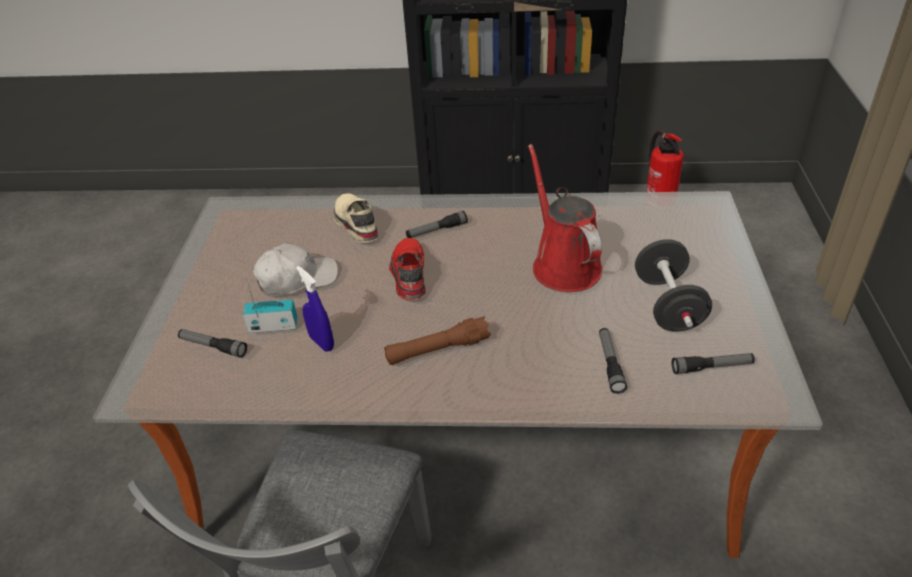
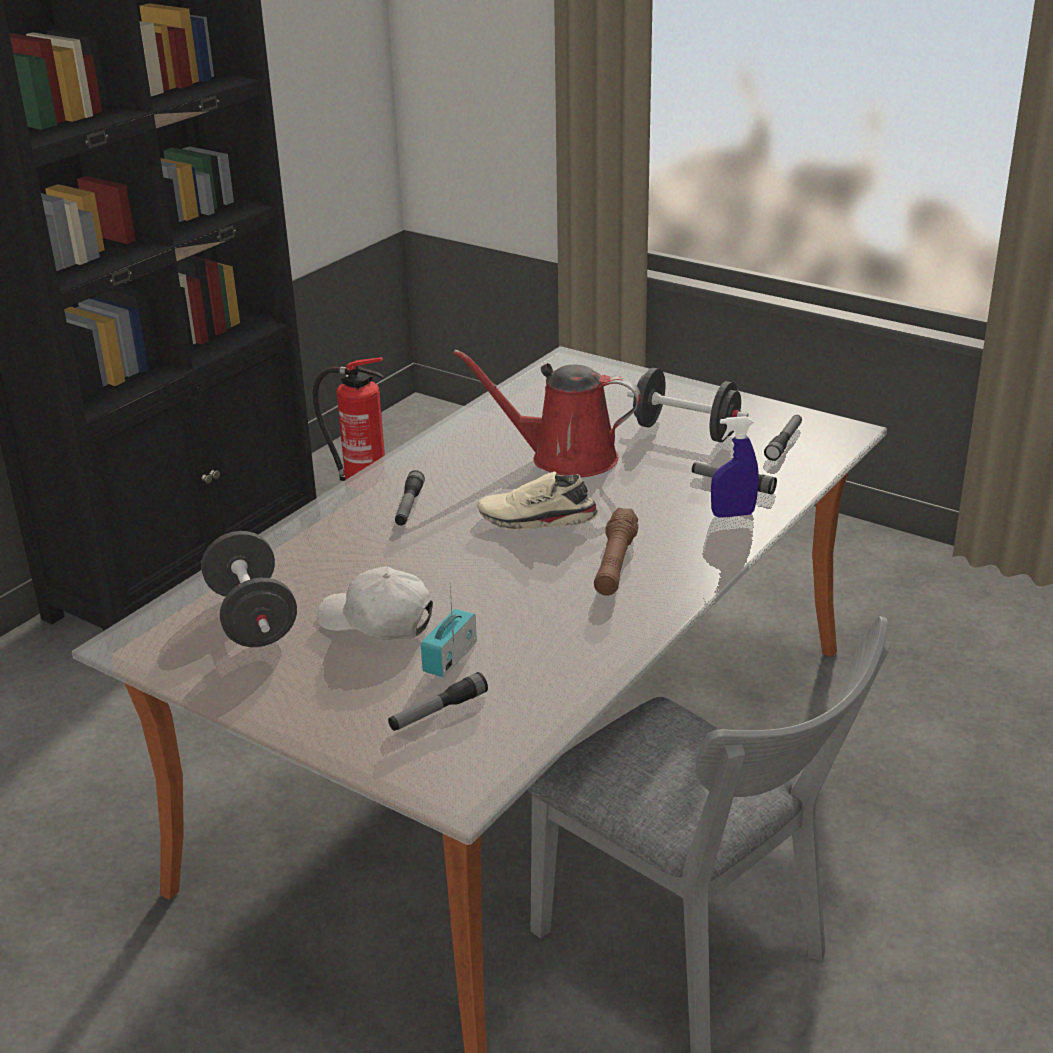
camera: 60 degrees left, 10 degrees down
white cap [253,243,338,296] -> white cap turned 75 degrees counterclockwise [317,566,433,640]
blue spray bottle [296,266,334,352] -> blue spray bottle moved to [711,416,759,518]
beige shoe [334,193,379,243] -> beige shoe moved to [477,471,598,531]
red shoe [389,238,426,300] -> none
none -> black dumbbell [201,531,297,647]

